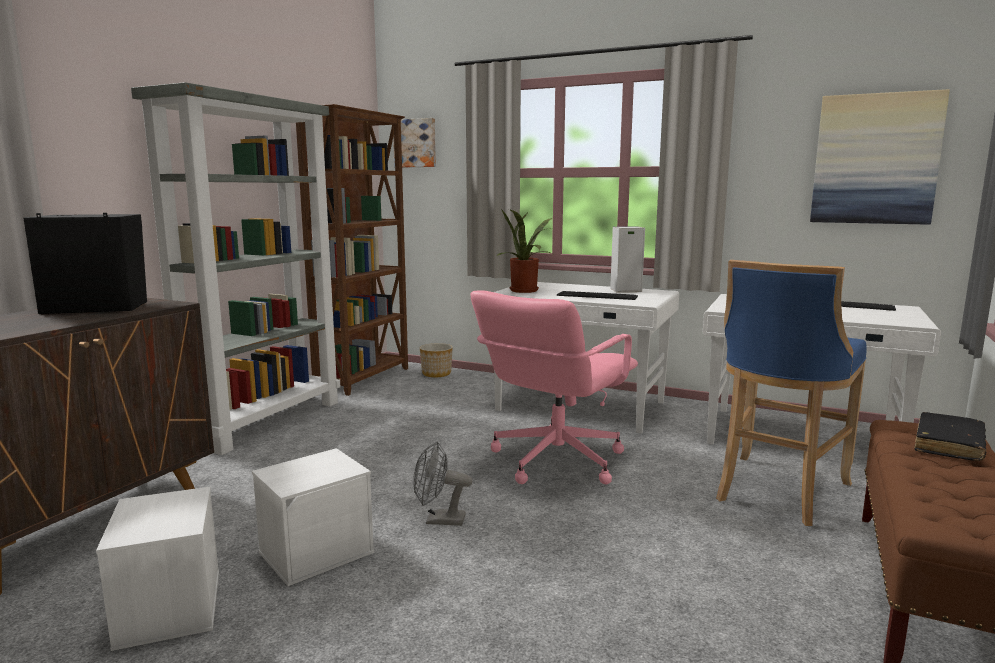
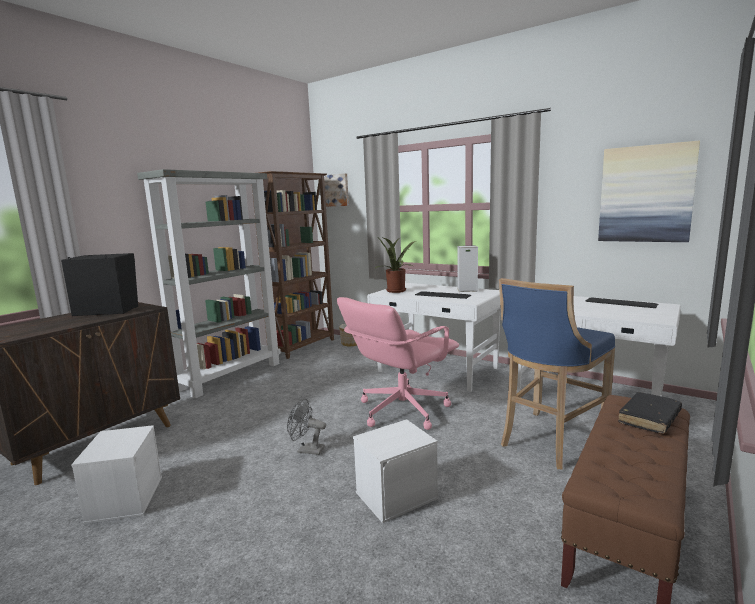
camera: 10 degrees right, 0 degrees up
white storage box [252,448,374,586] -> white storage box moved to [353,419,438,523]

